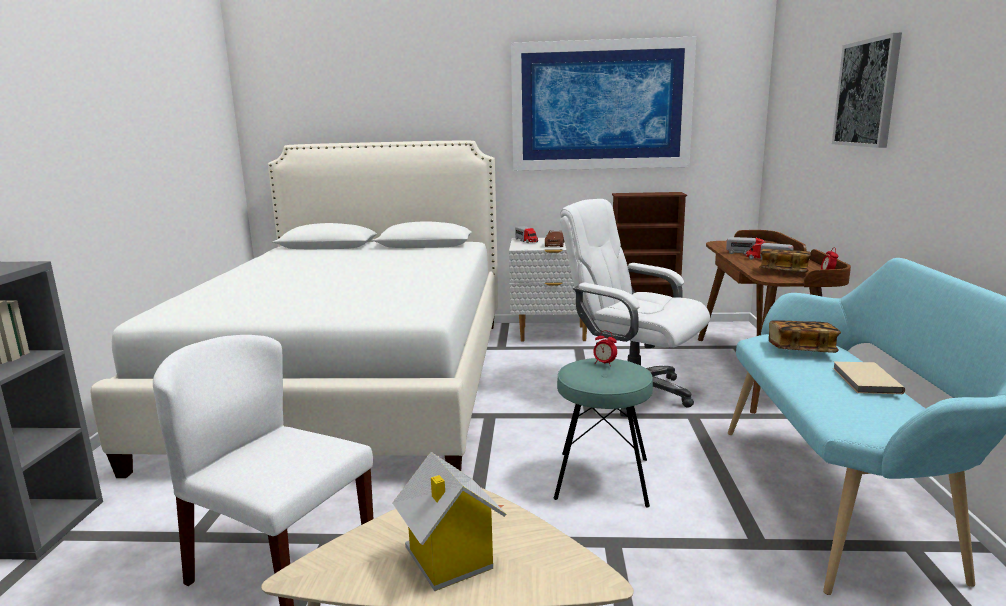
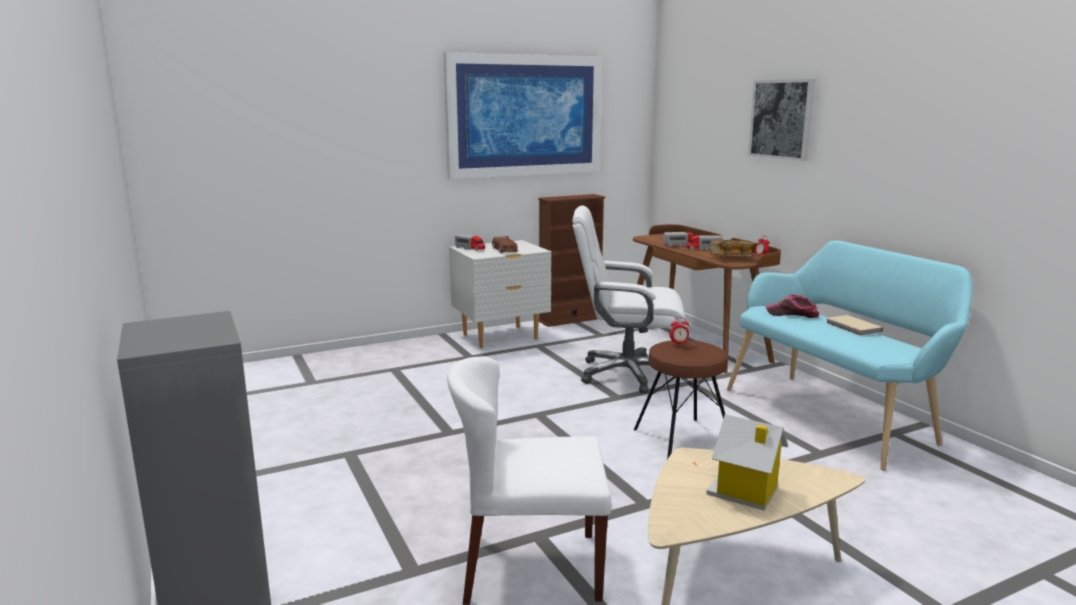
camera: 30 degrees left, 0 degrees up
white bed [91,141,498,478] -> none
turquoise stool [554,358,653,507] -> brown stool [634,340,727,459]
book [769,320,841,353] -> cap [765,294,819,318]

